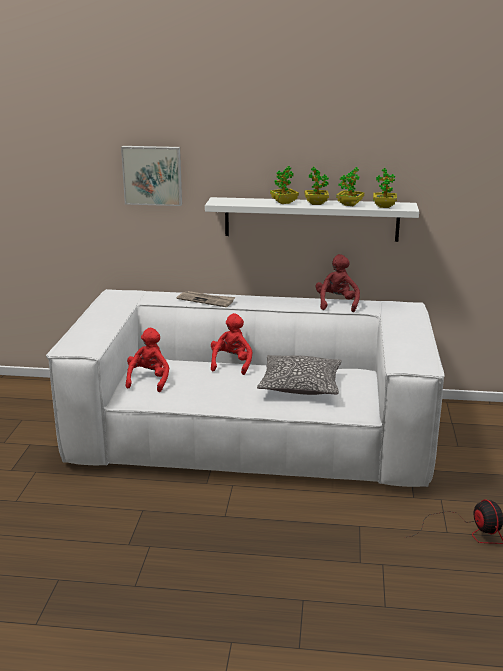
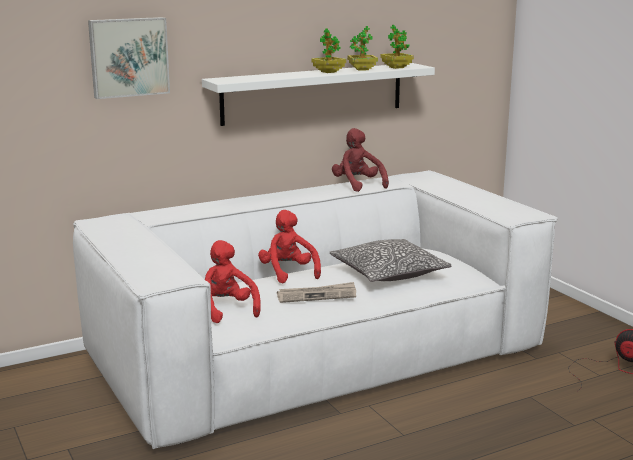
camera: 35 degrees left, 5 degrees down
newspaper [177,291,235,307] -> newspaper moved to [277,282,356,303]
potted plant [270,166,299,204] -> none

